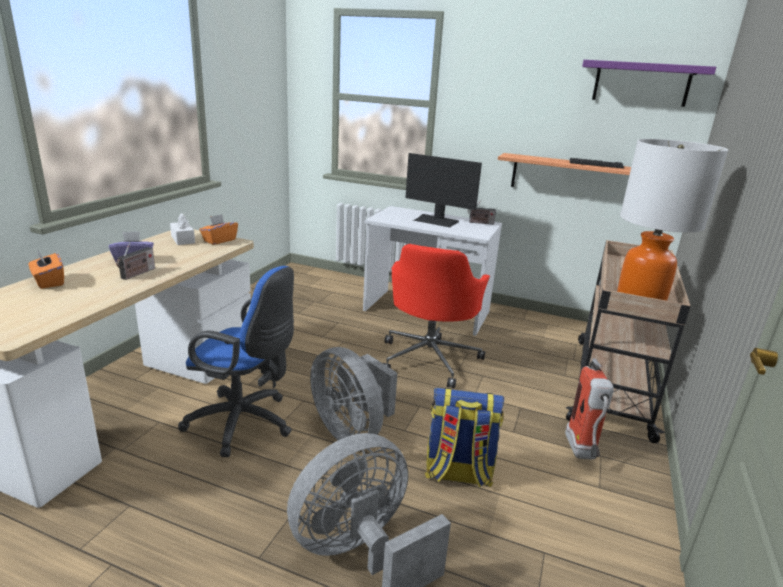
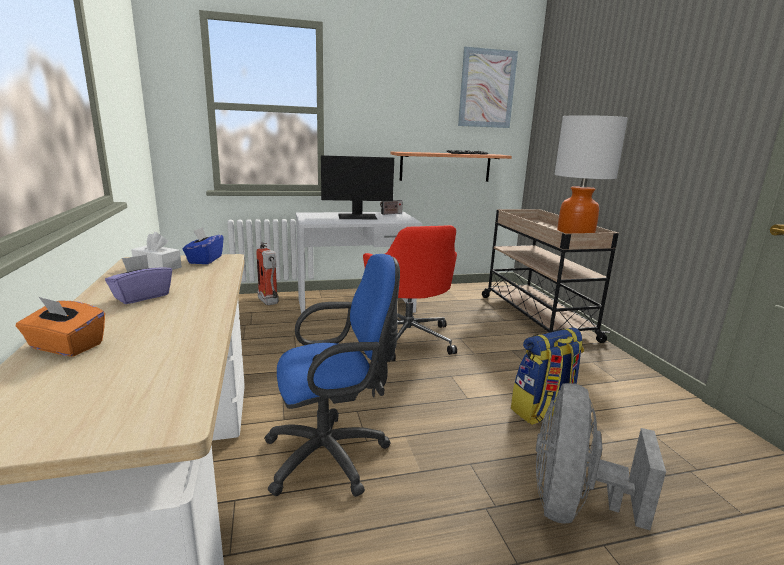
camera: 35 degrees left, 5 degrees down
radio [116,242,155,280] -> none
orange tissue box [199,214,238,245] -> blue tissue box [183,227,223,264]
grey fan [310,347,397,440] -> none
fire extinguisher [565,358,614,460] -> fire extinguisher moved to [256,242,279,305]
purple shelf [582,60,716,107] -> picture [458,47,518,128]

